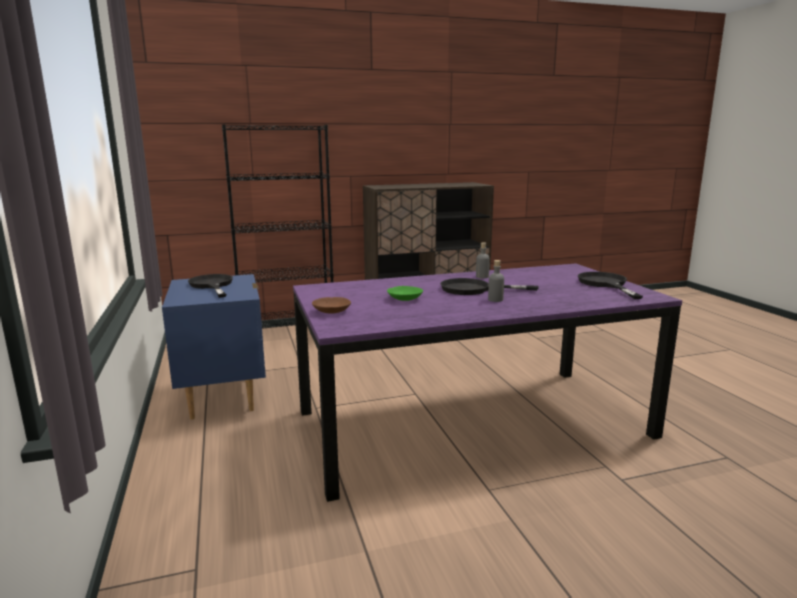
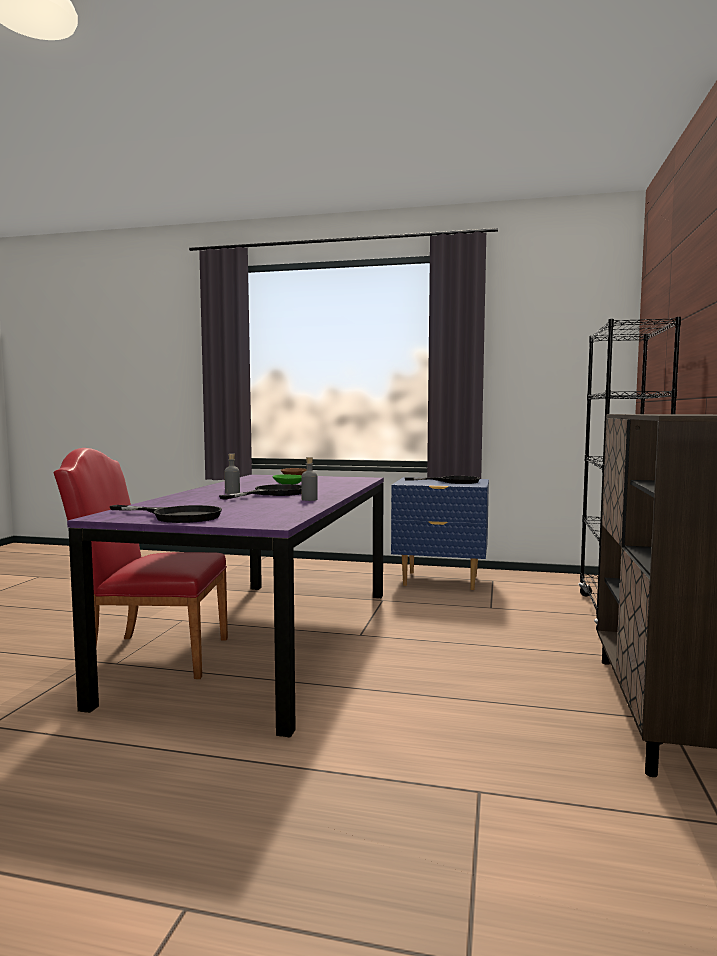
camera: 120 degrees right, 10 degrees down
none -> red chair [53,448,228,679]

